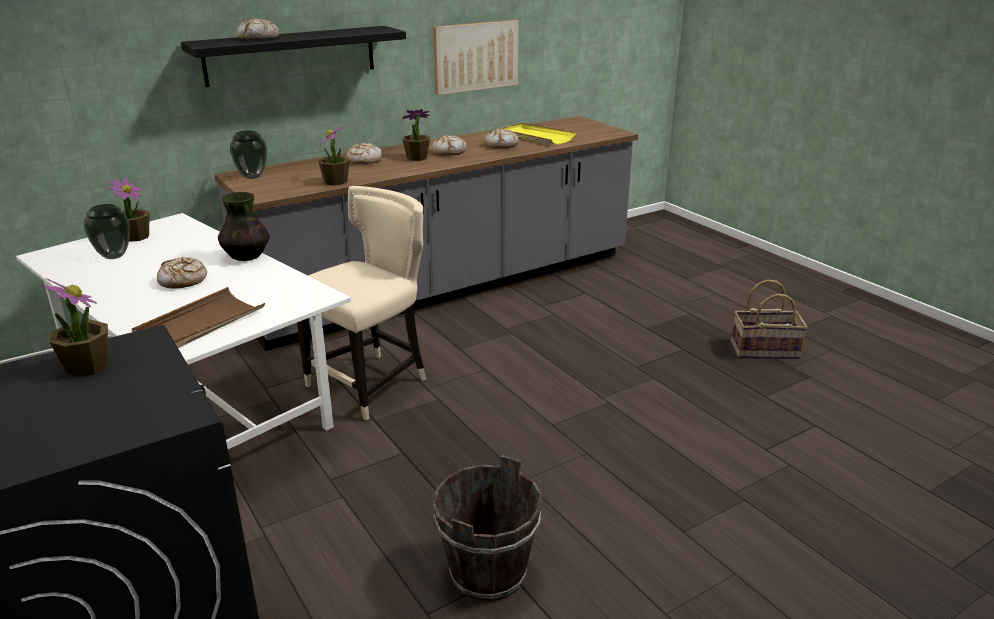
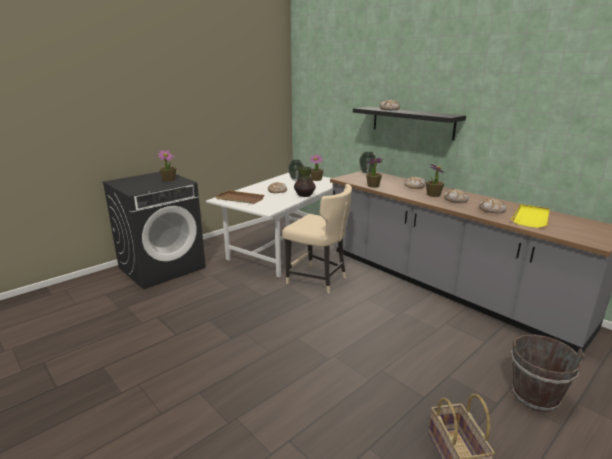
camera: 80 degrees right, 5 degrees down
brown bucket [432,456,542,601] -> brown bucket moved to [511,334,585,412]
picture [433,20,519,95] -> none

